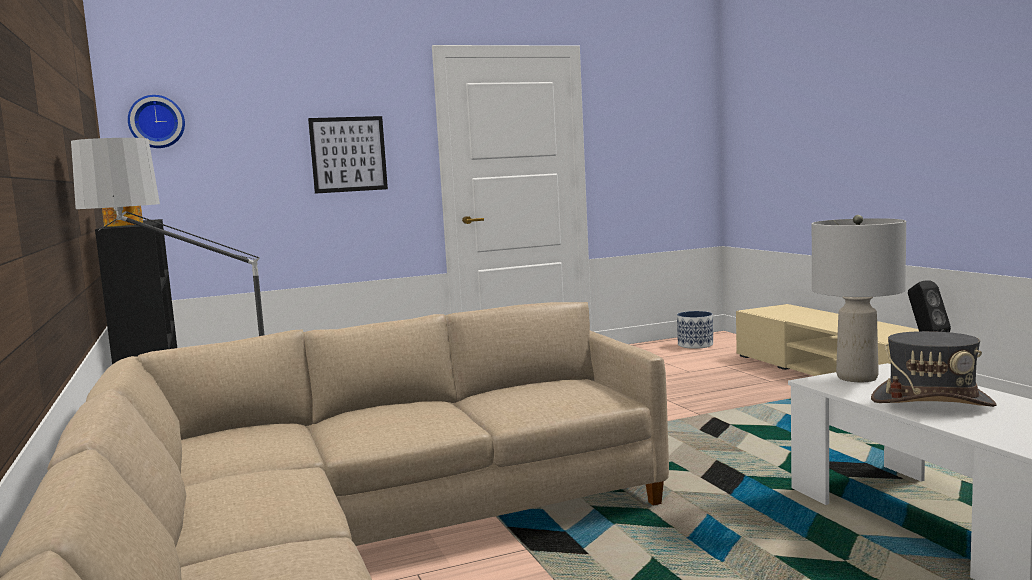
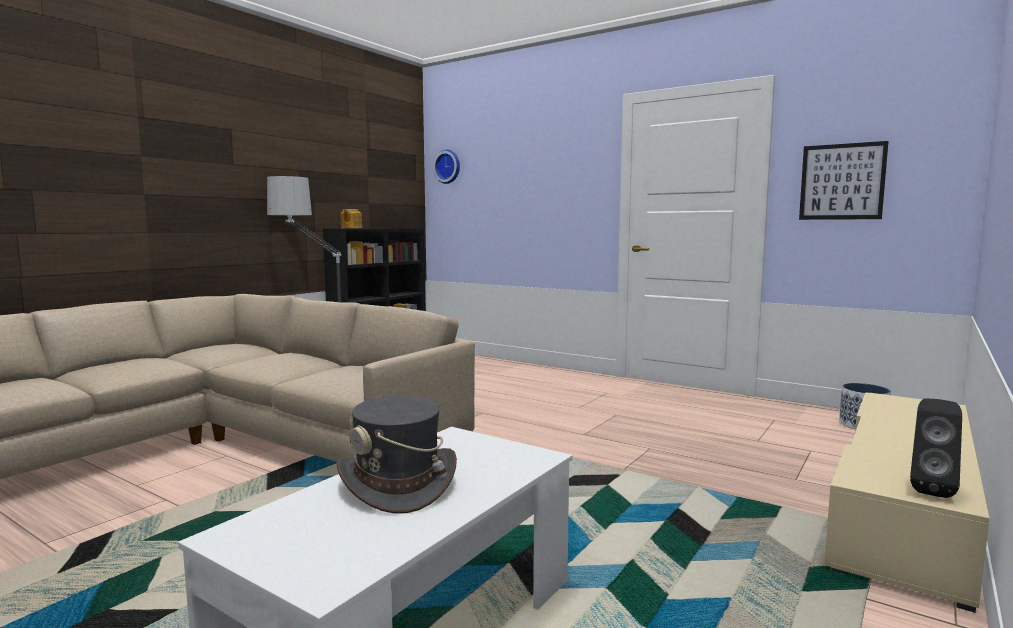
camera: 55 degrees right, 0 degrees up
picture [308,116,388,194] -> picture moved to [799,141,889,220]
grey table lamp [812,215,906,382] -> none

